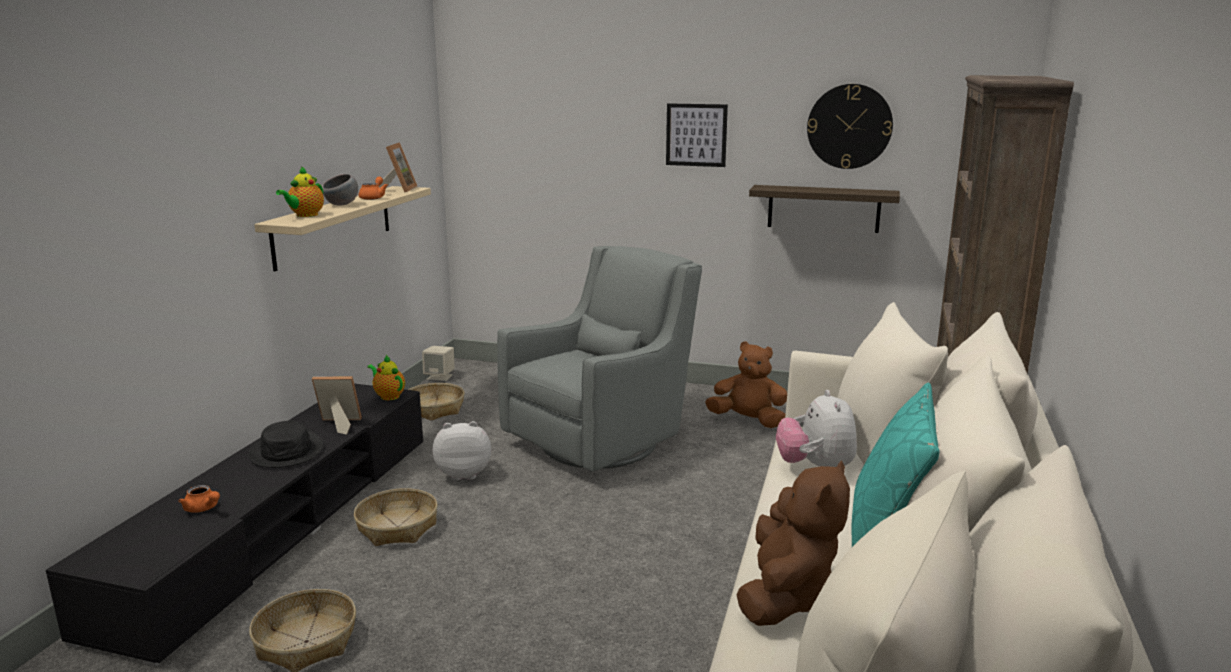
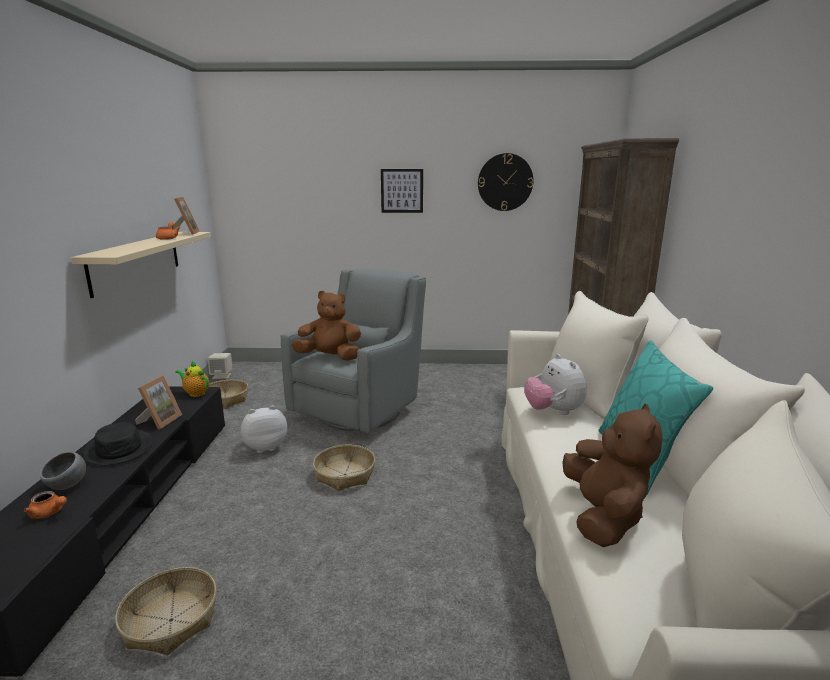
camera: 15 degrees left, 0 degrees up
teapot [276,166,324,217] -> none
picture frame [312,376,362,434] -> picture frame turned 120 degrees clockwise [135,375,182,429]
grey bowl [322,174,358,205] -> grey bowl moved to [40,452,86,490]
basket [354,488,438,546] -> basket moved to [313,445,375,491]
brown plush toy [705,341,787,428] -> brown plush toy moved to [291,291,361,361]
shelf [749,185,900,233] -> none

